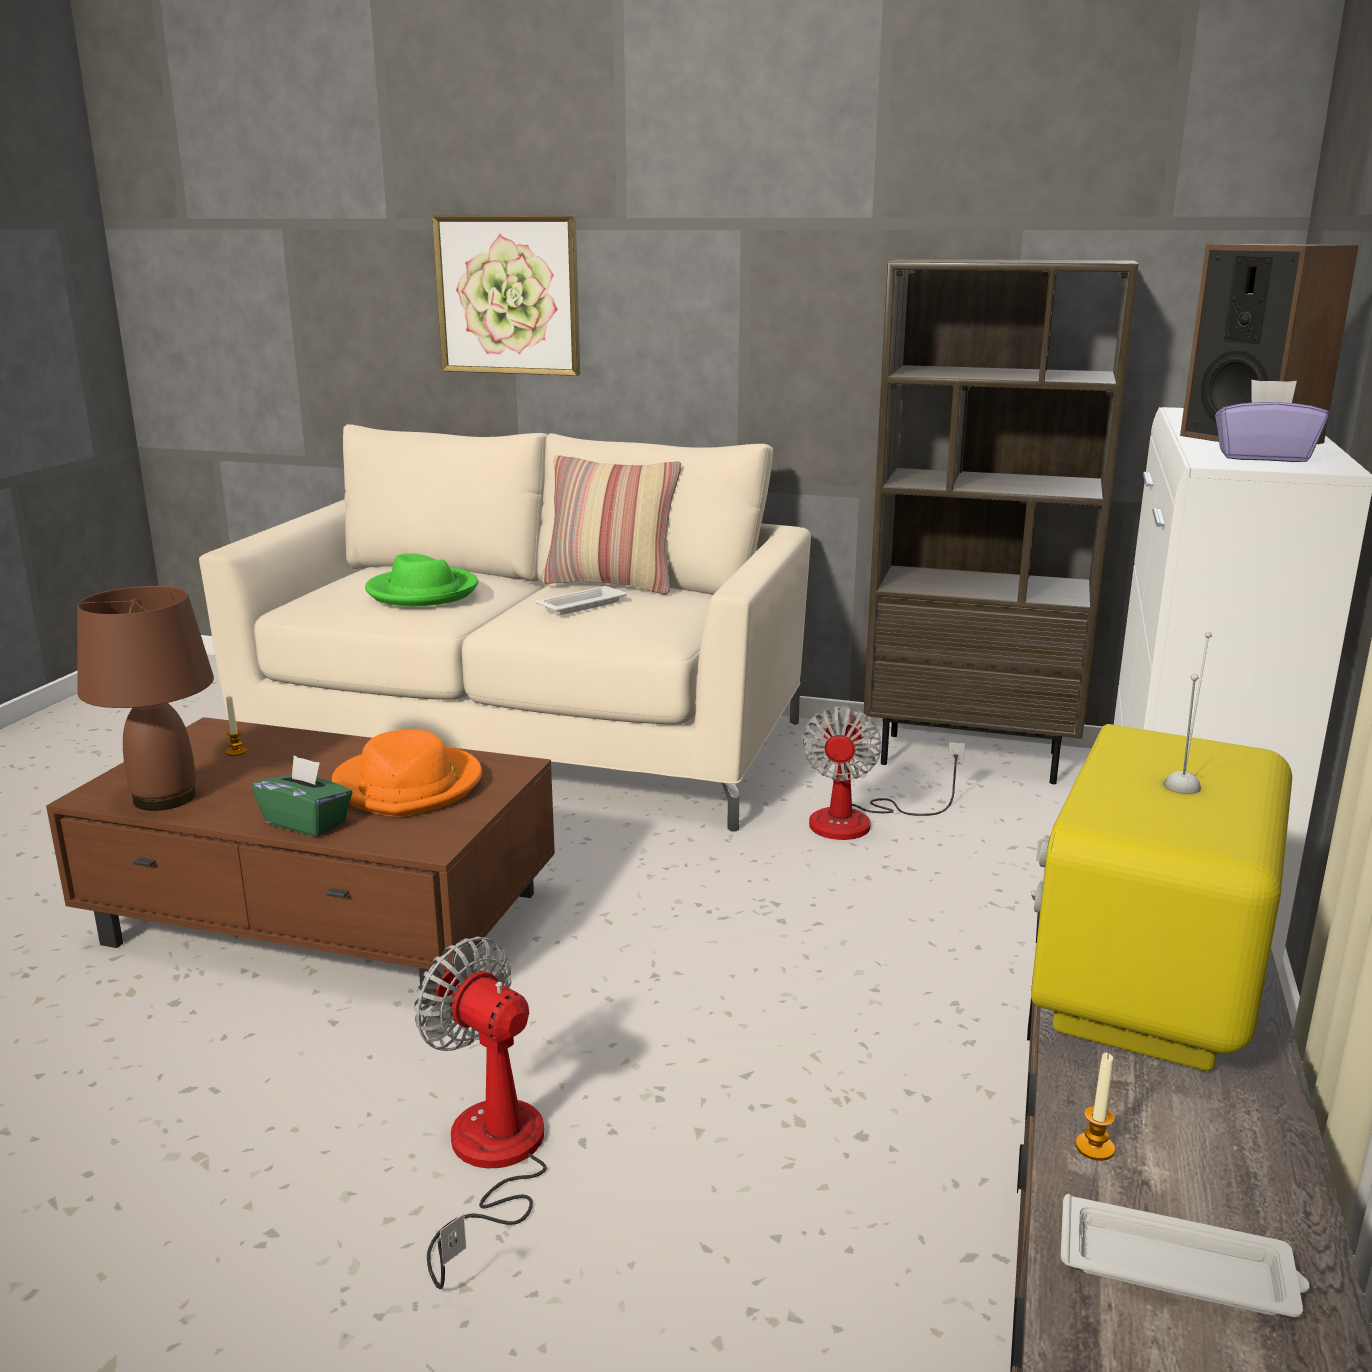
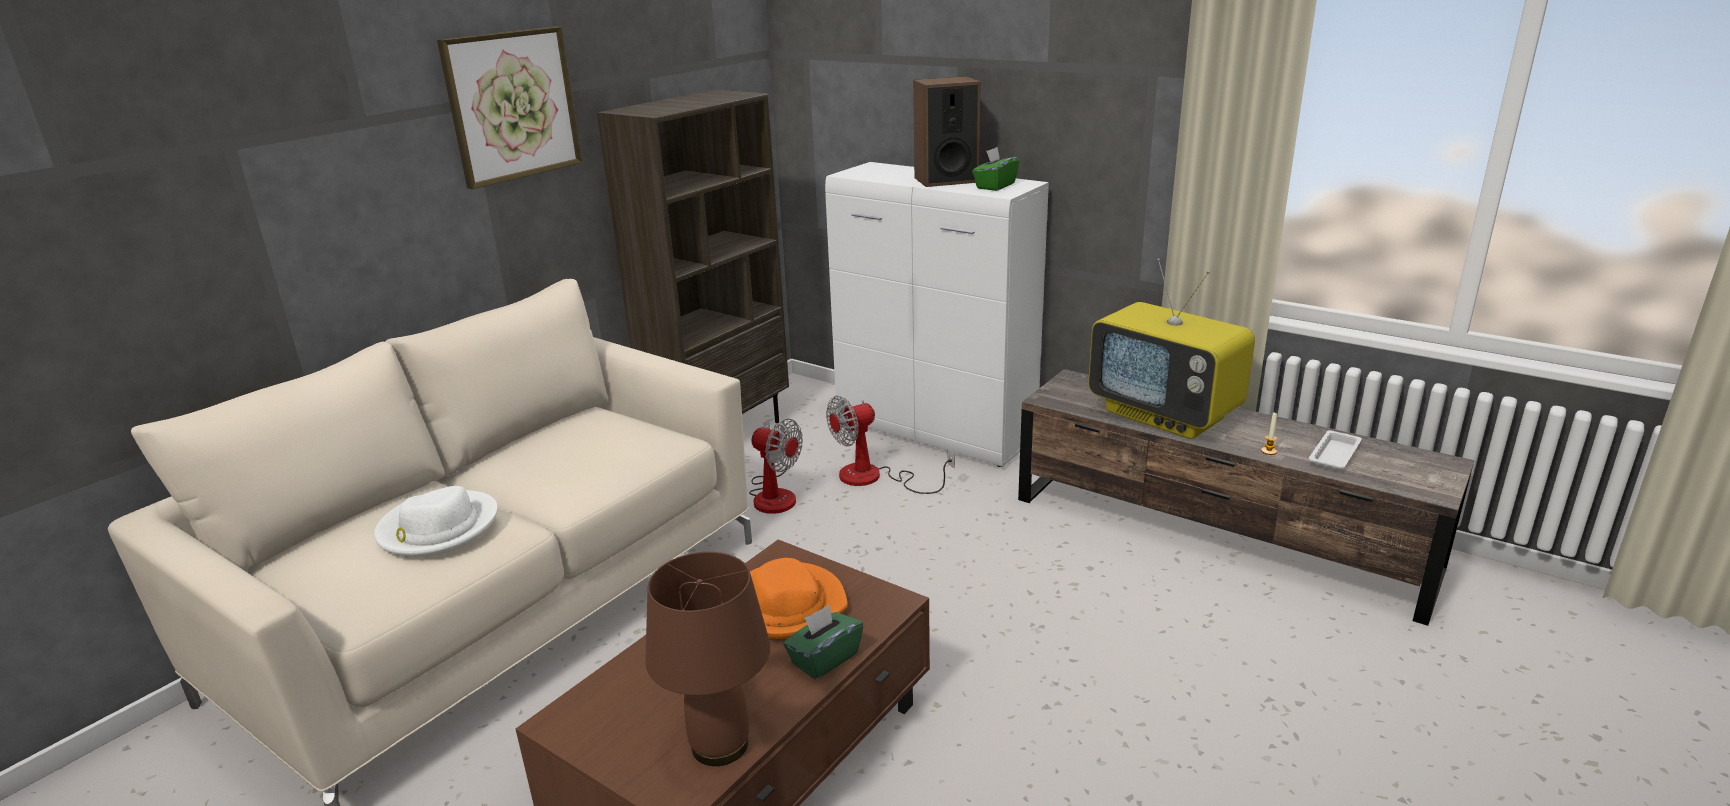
camera: 70 degrees left, 5 degrees up
candle [226,696,247,756] -> none
green hat [365,553,478,607] -> white hat [374,486,497,557]
fan [414,936,547,1289] -> fan moved to [826,396,955,494]
picture [432,216,580,376] -> picture moved to [437,26,582,189]
white tray [536,586,627,615] -> none
pillow [542,455,681,595] -> none
purple tissue box [1215,380,1329,462] -> green tissue box [972,147,1019,191]

